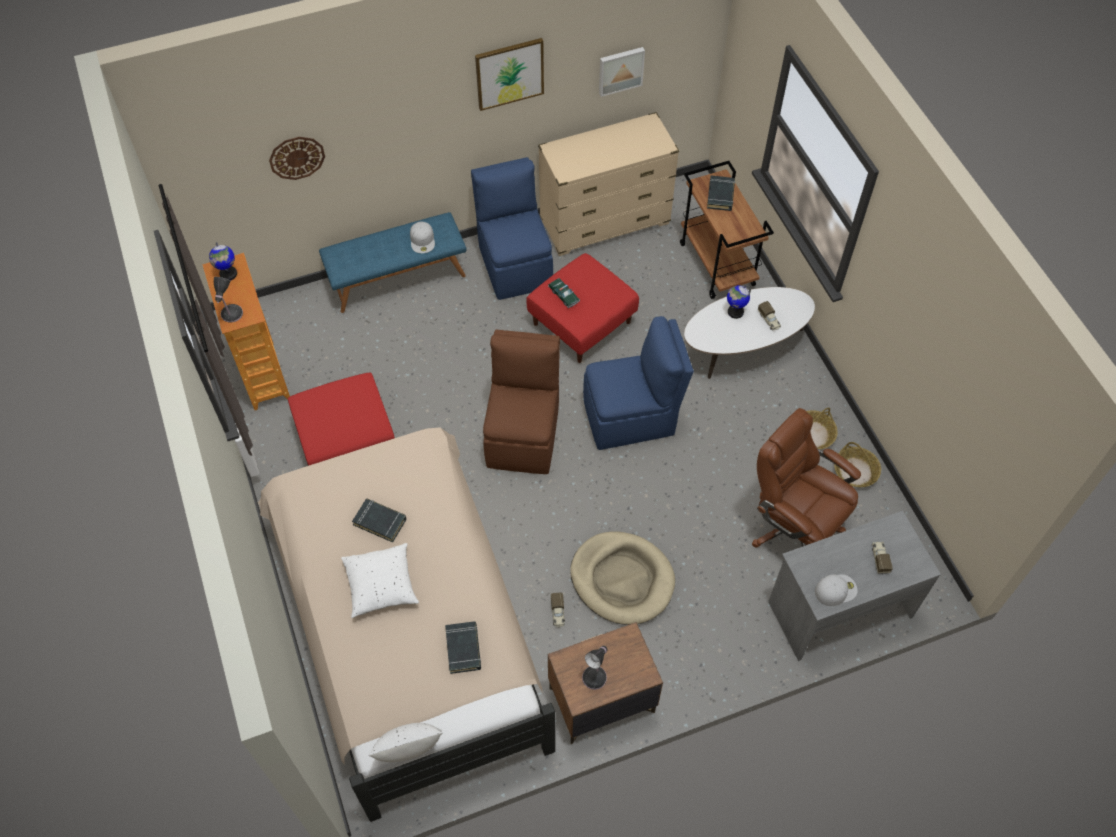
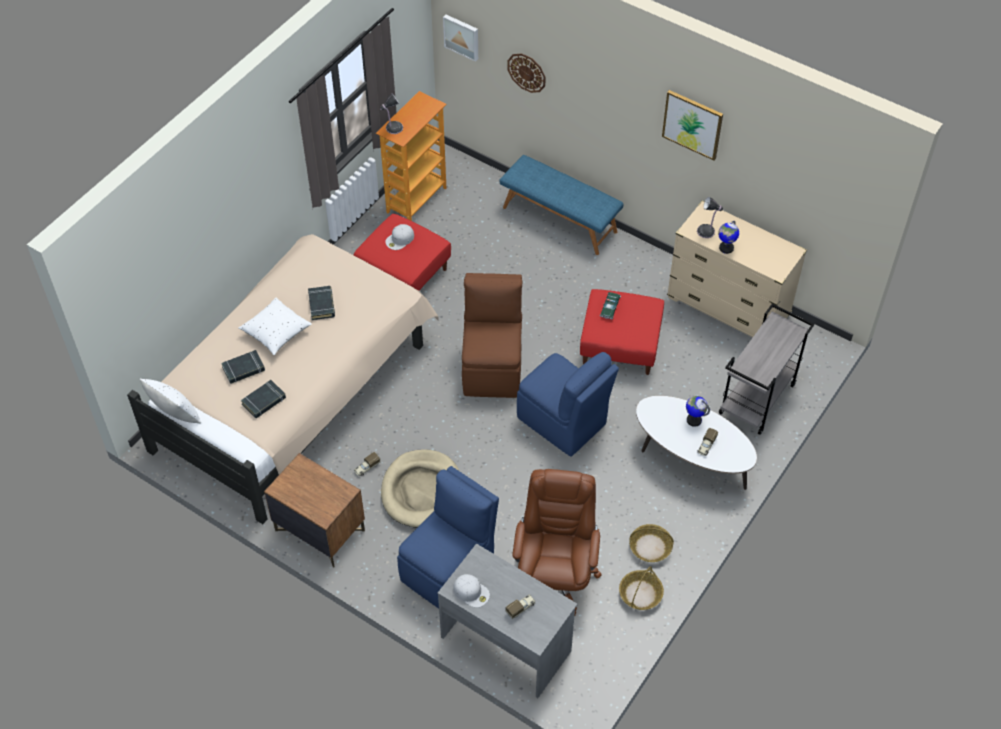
camera: 55 degrees right, 5 degrees down
globe [209,242,237,281] -> globe moved to [718,221,739,254]
white cap [410,222,435,253] -> white cap moved to [385,224,414,250]
blue chair [471,157,553,300] -> blue chair moved to [397,466,499,608]
brown chair [483,330,560,474] -> brown chair turned 60 degrees counterclockwise [462,273,522,398]
table lamp [582,646,607,690] -> table lamp moved to [697,197,724,238]
picture [599,47,645,97] -> picture moved to [443,15,478,62]
brown cart [680,161,774,299] -> grey cart [719,304,814,435]
black book [707,175,735,211] -> black book moved to [221,350,265,384]

